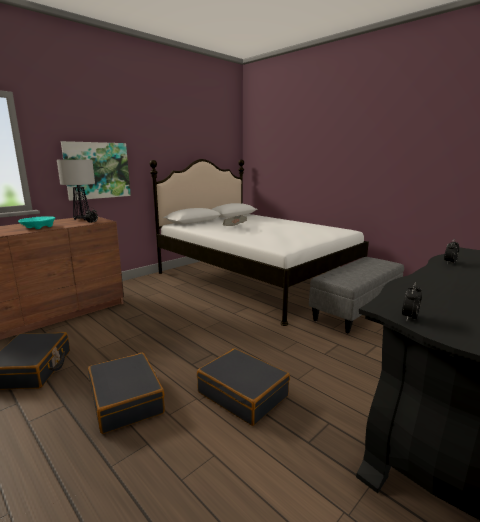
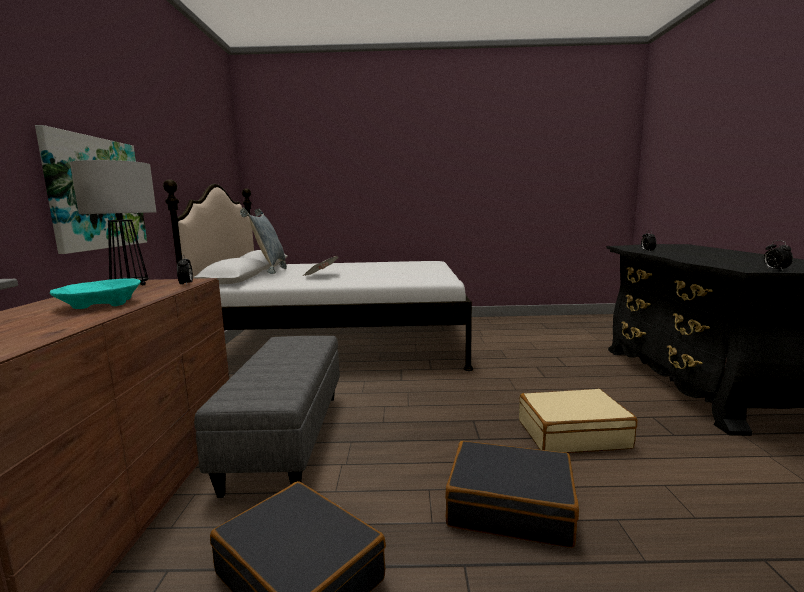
camera: 45 degrees left, 5 degrees down
black suitcase [197,348,290,426] -> beige suitcase [519,389,637,453]
grey ottoman [309,257,404,333] -> grey ottoman moved to [194,336,340,498]
none -> pillow [240,207,287,274]

